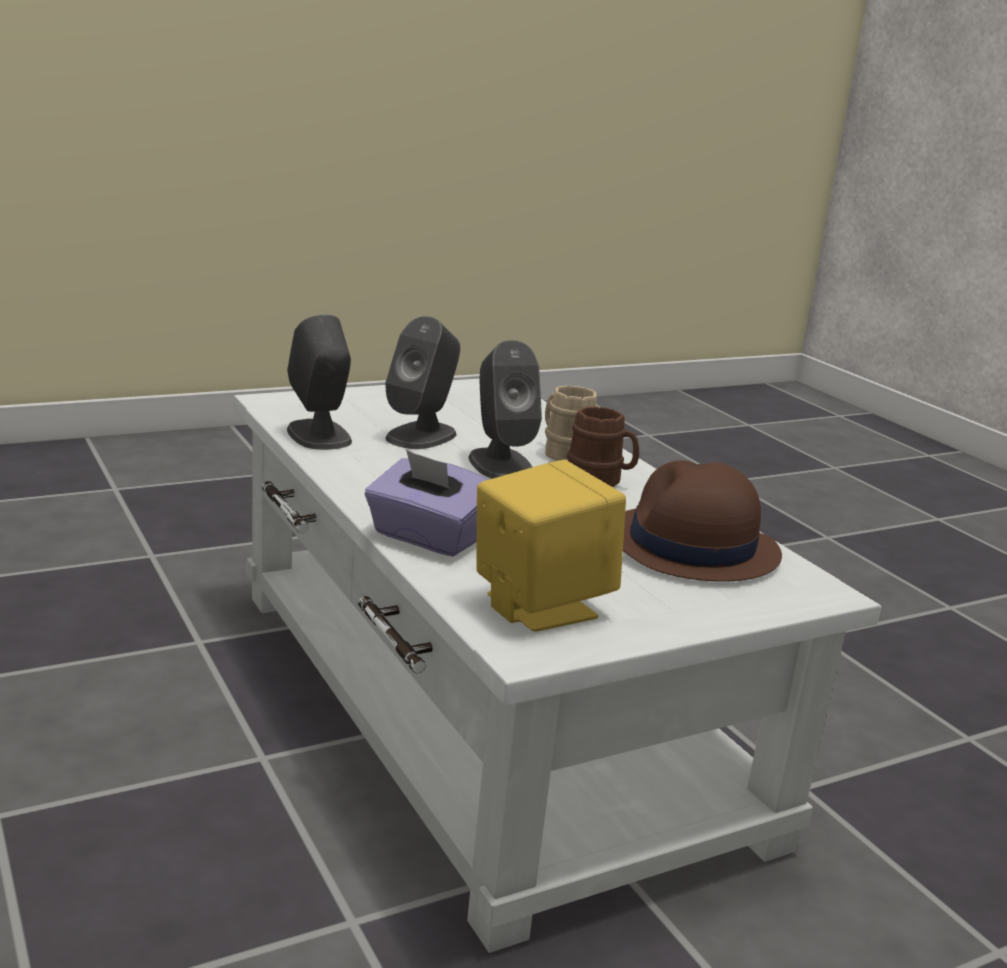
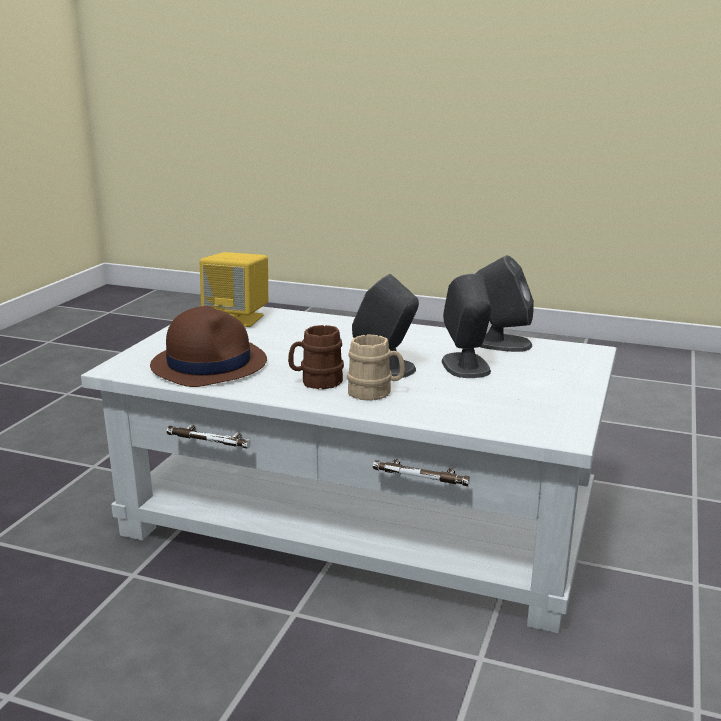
camera: 140 degrees right, 0 degrees up
purple tissue box [365,450,488,557] -> none

